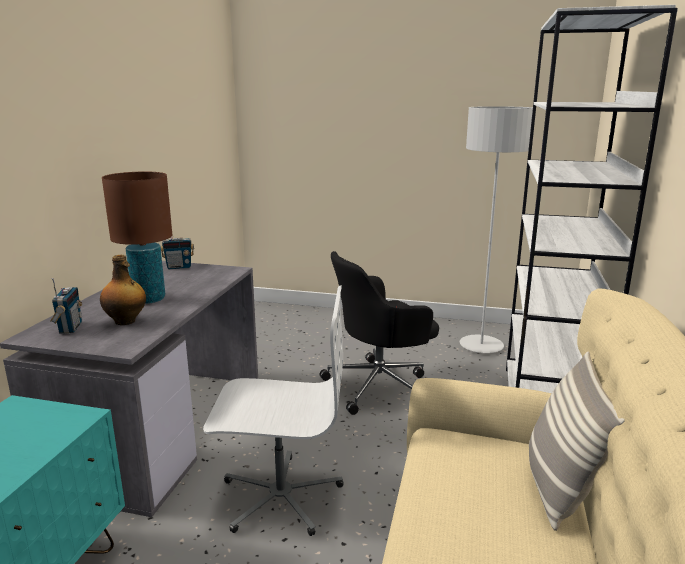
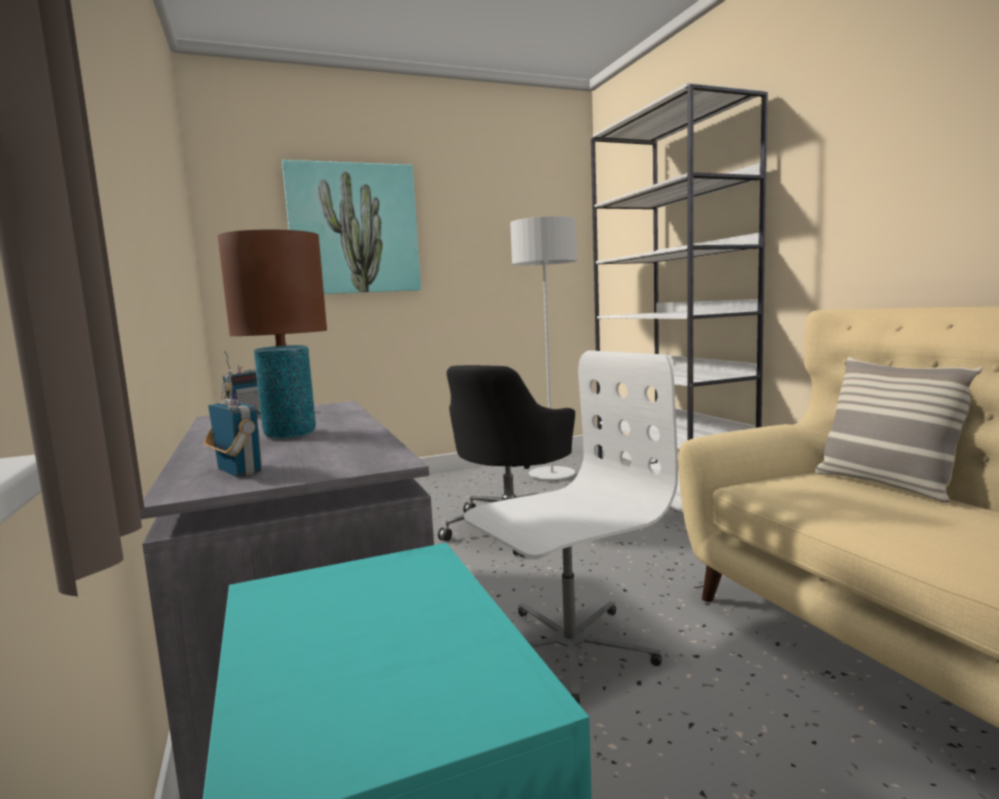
camera: 35 degrees left, 10 degrees down
bottle [100,255,146,325] -> none
none -> picture [282,160,421,294]

